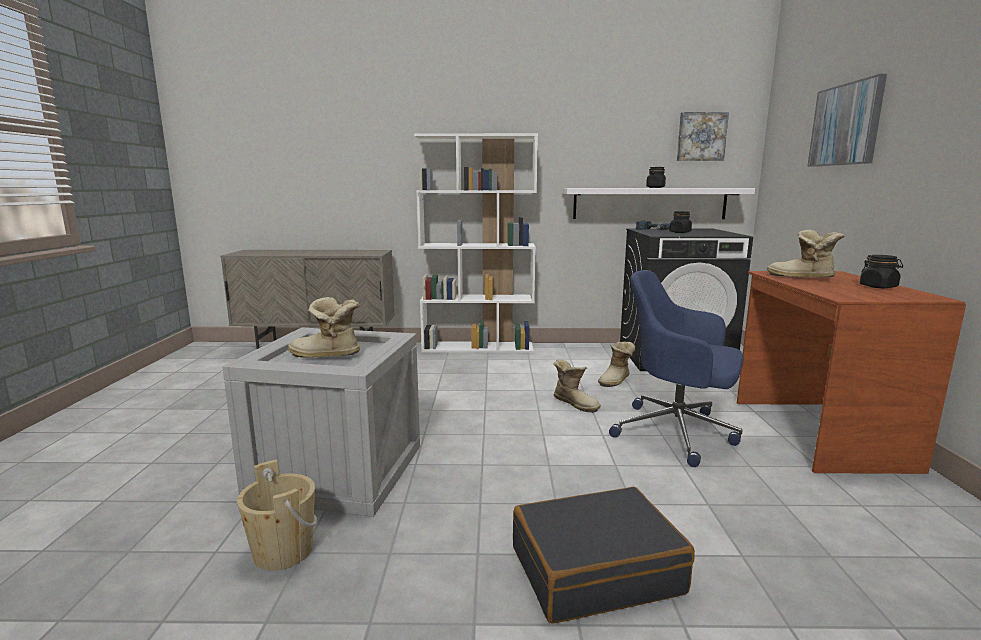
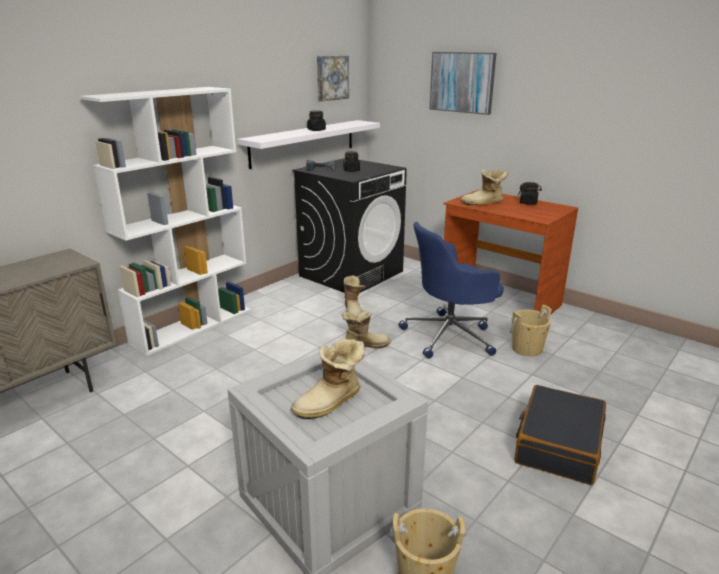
camera: 50 degrees left, 10 degrees up
none -> beige bucket [510,305,552,357]

